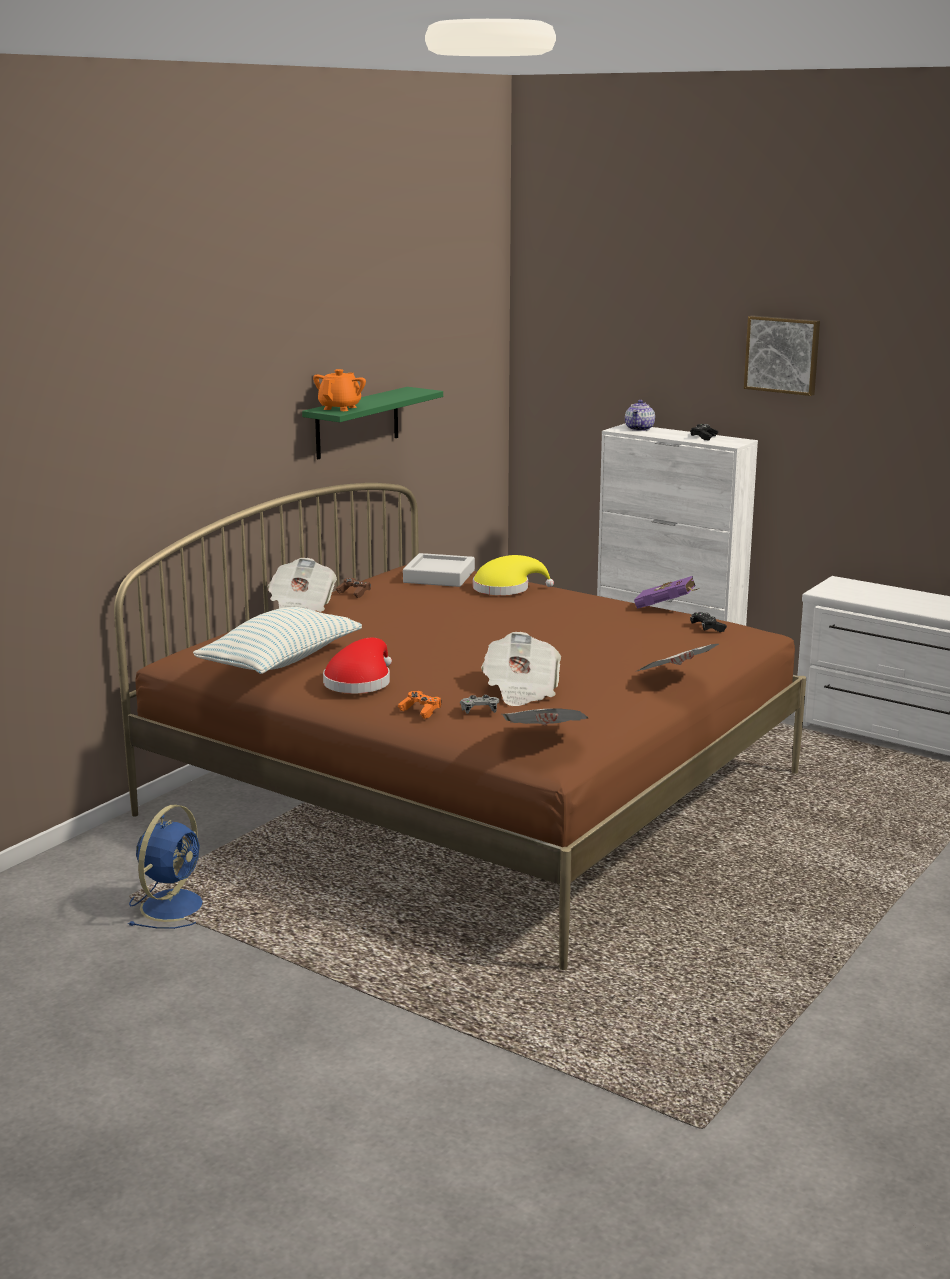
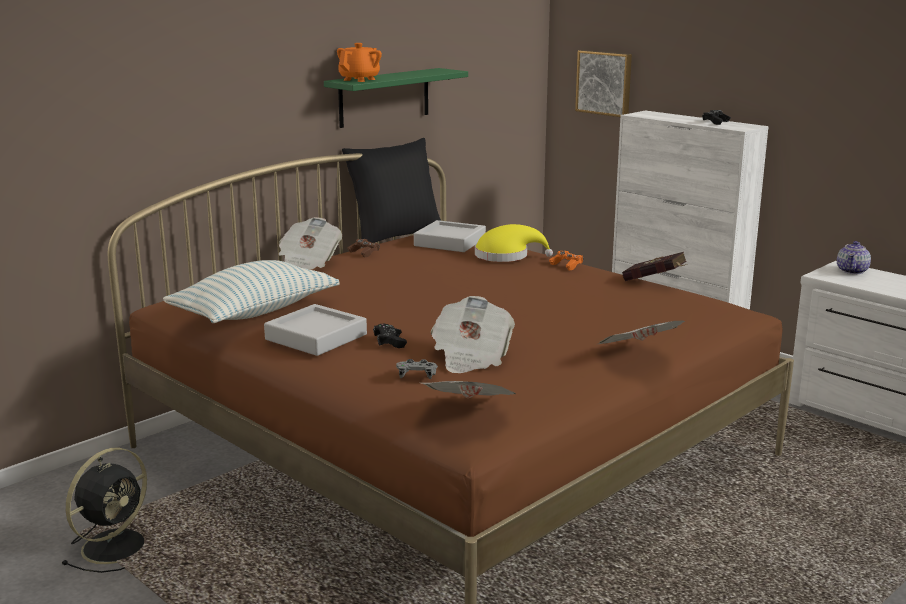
camera: 10 degrees right, 0 degrees up
blue fan [128,805,203,929] -> black fan [61,447,147,573]
red hat [323,638,392,693] -> grey tray [264,304,367,356]
orange game controller [398,691,442,719] -> orange game controller moved to [549,251,584,270]
teapot [625,400,655,431] -> teapot moved to [837,241,871,274]
purple book [634,576,700,609] -> red book [622,252,688,281]
black game controller [690,612,727,632] -> black game controller moved to [373,324,407,348]
picture [744,315,820,396] -> picture moved to [575,50,632,117]
none -> black pillow [342,138,441,243]

